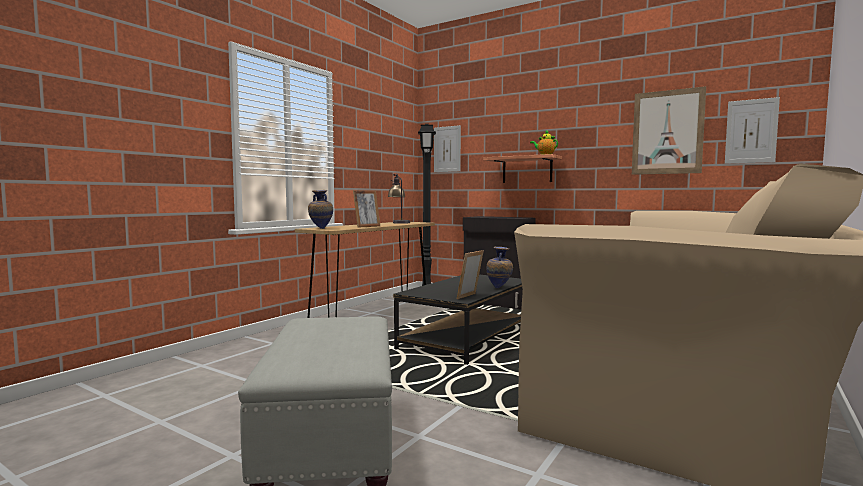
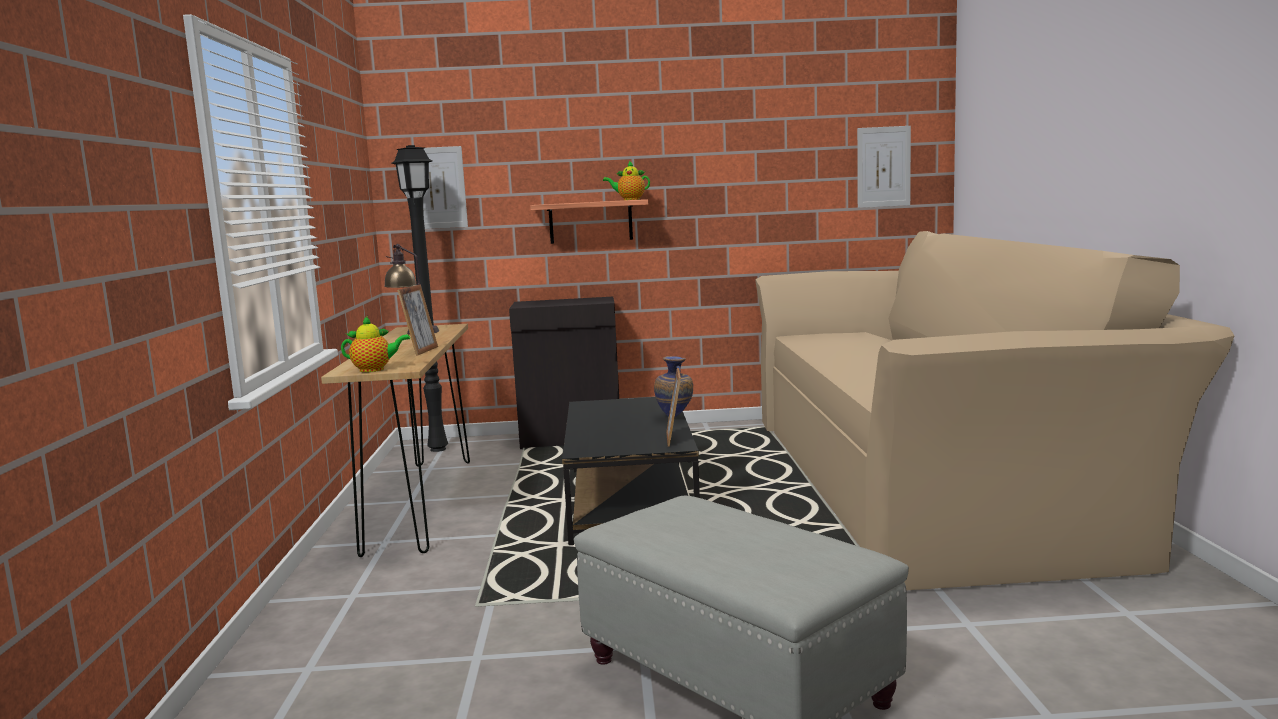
camera: 35 degrees left, 5 degrees up
vase [308,190,333,229] -> teapot [341,316,410,372]
picture [632,86,706,175] -> none

